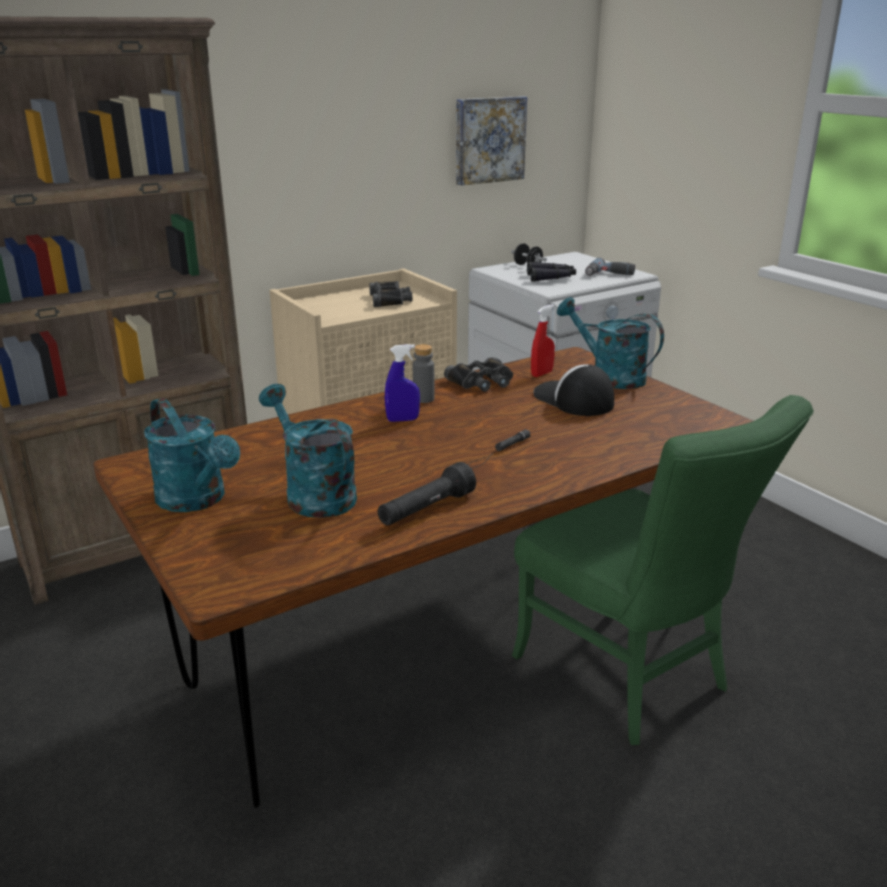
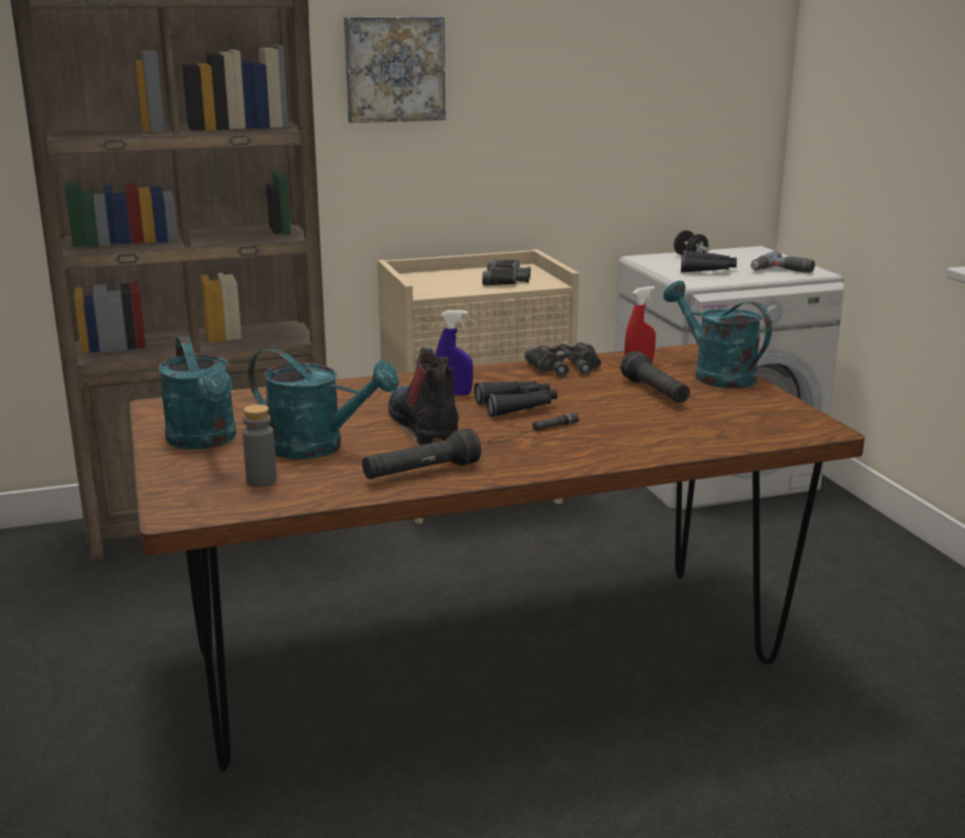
camera: 15 degrees right, 5 degrees down
turquoise watering can [259,384,357,518] -> turquoise watering can turned 135 degrees clockwise [248,348,399,459]
grey bottle [413,344,434,403] -> grey bottle moved to [242,404,277,487]
picture [456,96,527,186] -> picture moved to [344,16,445,123]
green chair [512,395,814,745] -> none
cap [533,364,614,416] -> black flashlight [620,351,690,403]
none -> boot [388,348,459,445]
none -> black binoculars [474,381,557,417]

